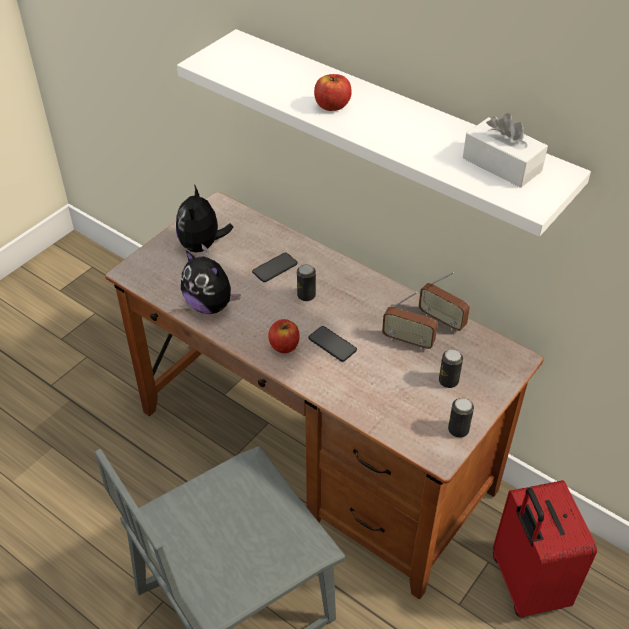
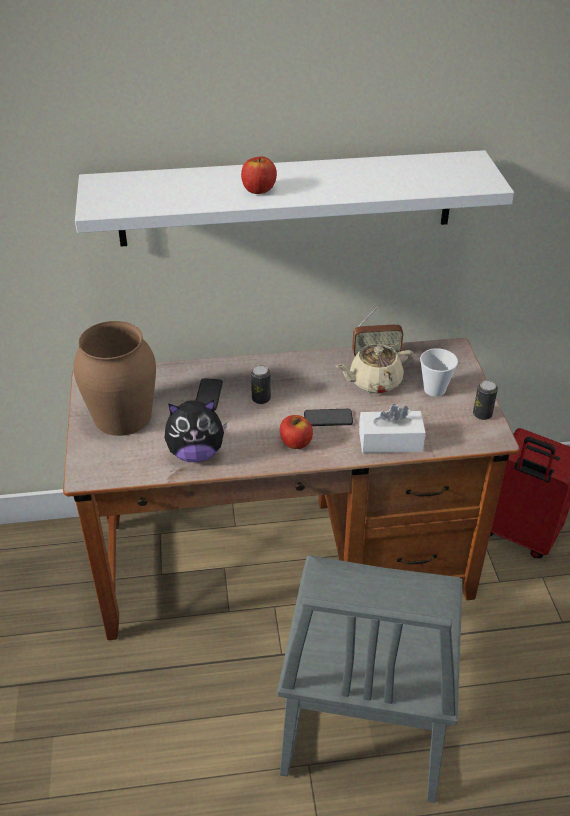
camera: 45 degrees left, 5 degrees down
plush toy [176,184,233,254] -> brown vase [73,321,156,436]
radio [382,292,438,350] -> beige teapot [335,344,414,394]
can [439,349,463,388] -> cup [420,348,458,397]
white tissue box [463,113,548,188] -> white tissue box moved to [359,404,426,453]

